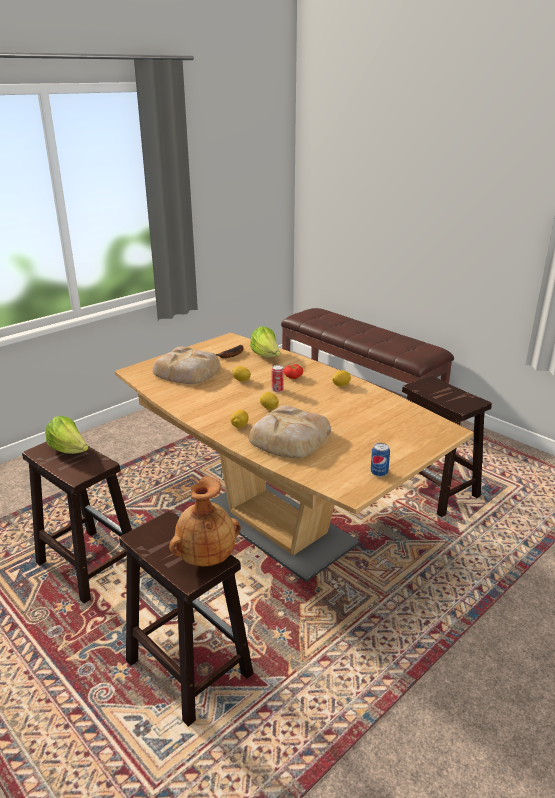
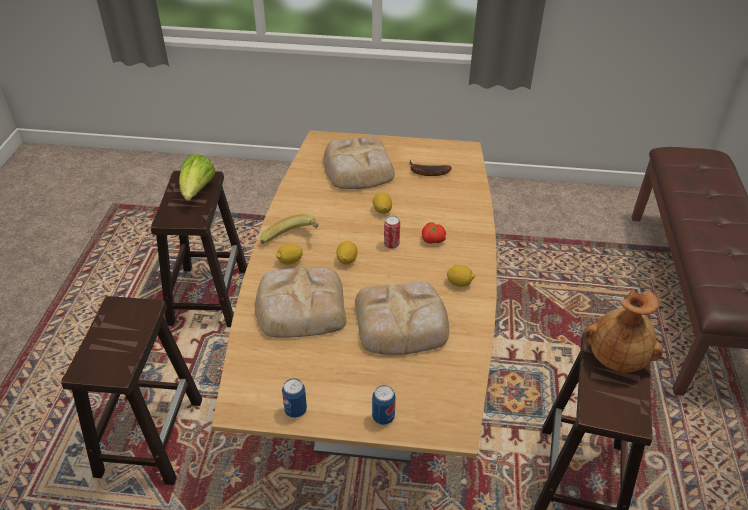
camera: 50 degrees right, 15 degrees up
brown vase [169,476,241,566] -> brown vase moved to [584,291,663,373]
lettuce [250,327,280,357] -> none
none -> banana [260,214,319,244]
none -> bread [355,281,449,355]
none -> can [372,385,396,425]

